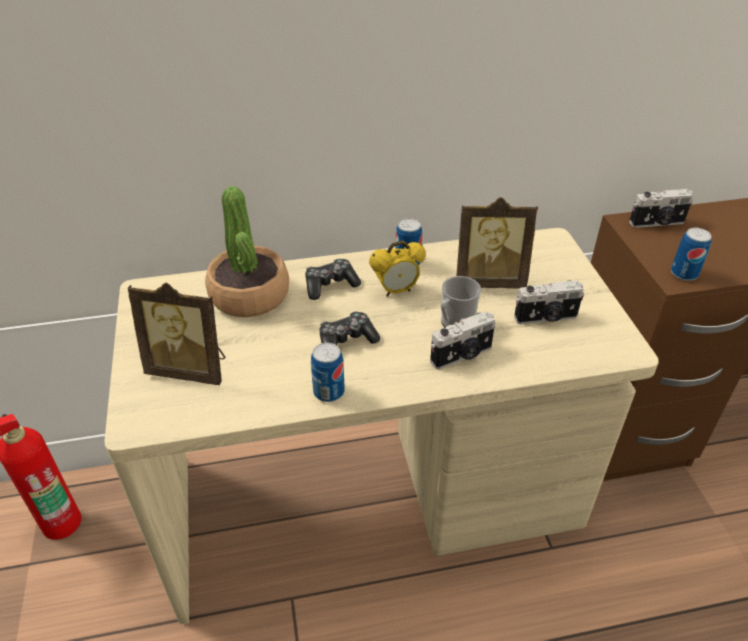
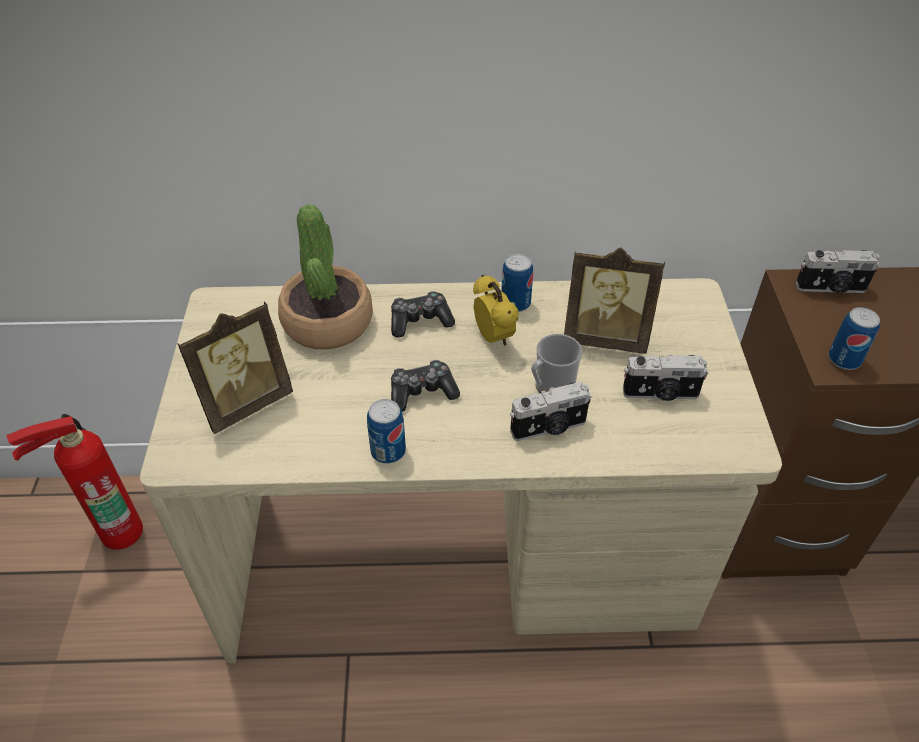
camera: 10 degrees right, 5 degrees up
picture frame [128,282,225,385] -> picture frame turned 60 degrees counterclockwise [177,302,293,434]
alarm clock [369,241,426,297] -> alarm clock turned 105 degrees counterclockwise [473,275,519,346]

